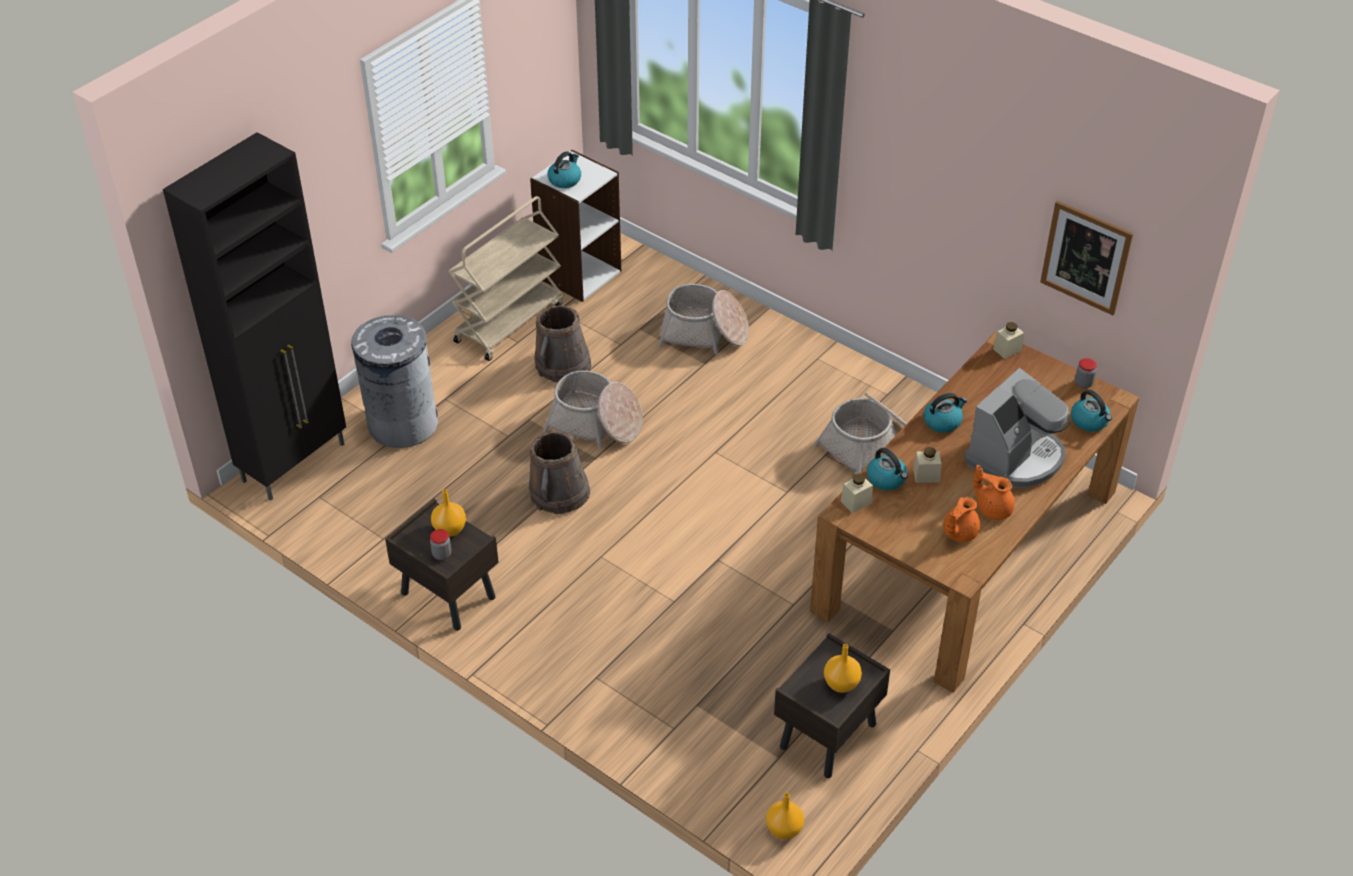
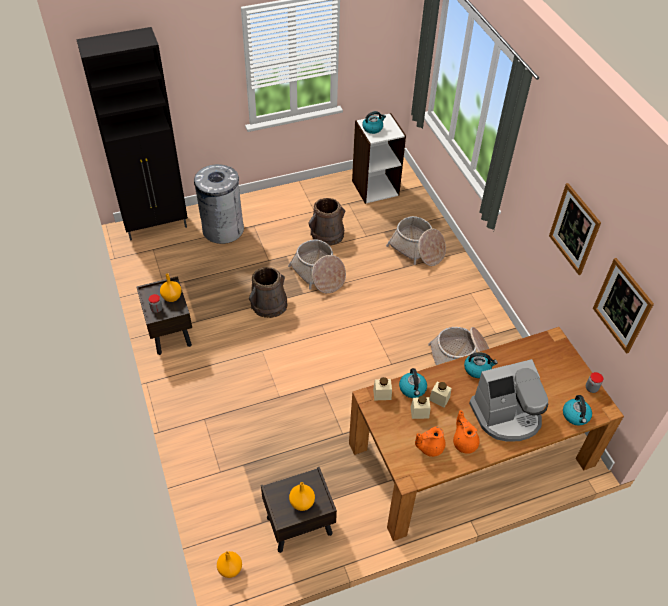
camera: 30 degrees right, 5 degrees up
beige cart [448,196,564,361] -> none
beige jar [993,322,1024,359] -> beige jar moved to [411,396,431,419]
none -> picture [549,183,601,275]

